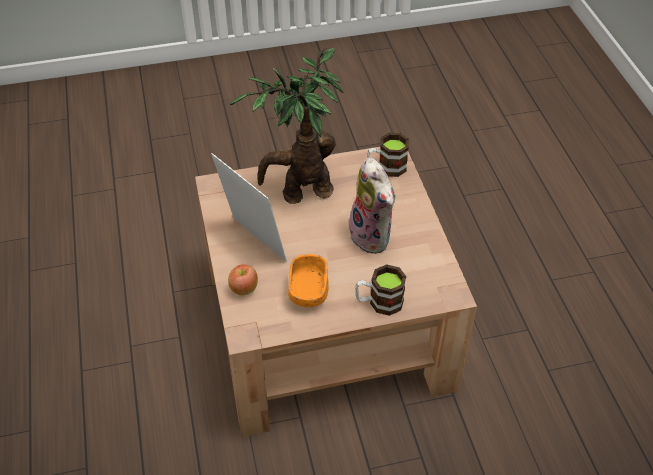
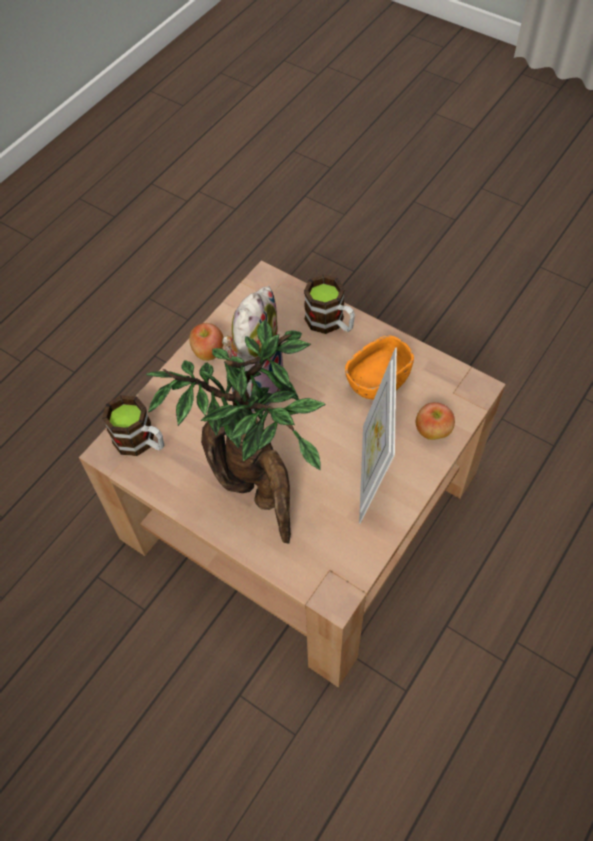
camera: 130 degrees left, 10 degrees up
none -> apple [189,323,224,361]

